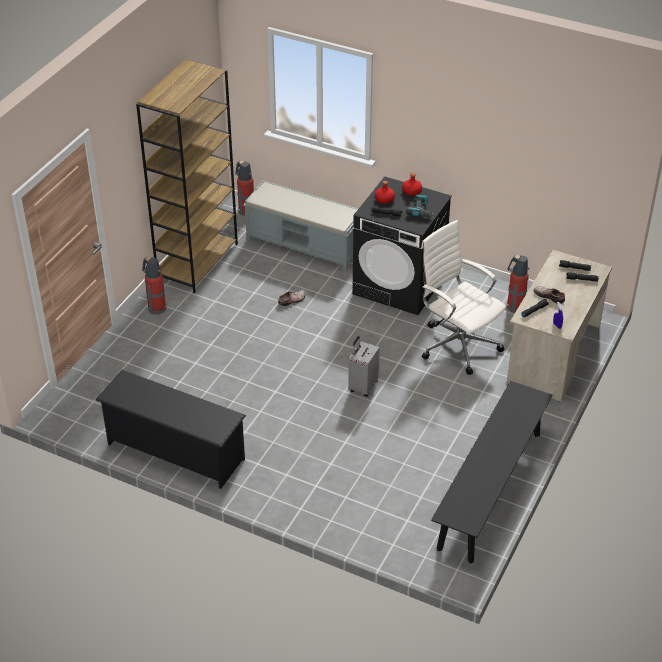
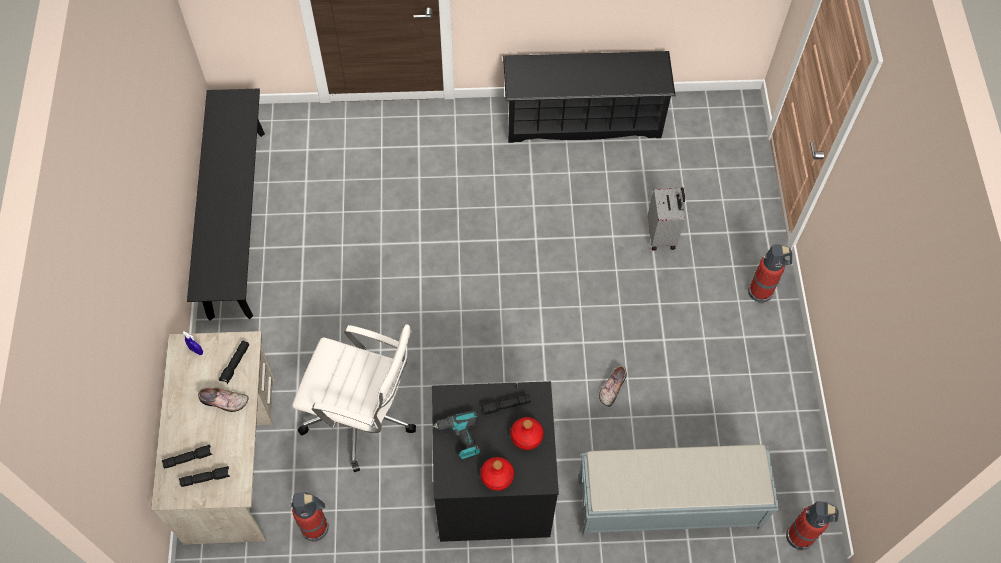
camera: 150 degrees right, 20 degrees up
brown bookcase [136,59,238,293] -> none
grey suitcase [348,336,380,397] -> grey suitcase moved to [647,187,685,251]

